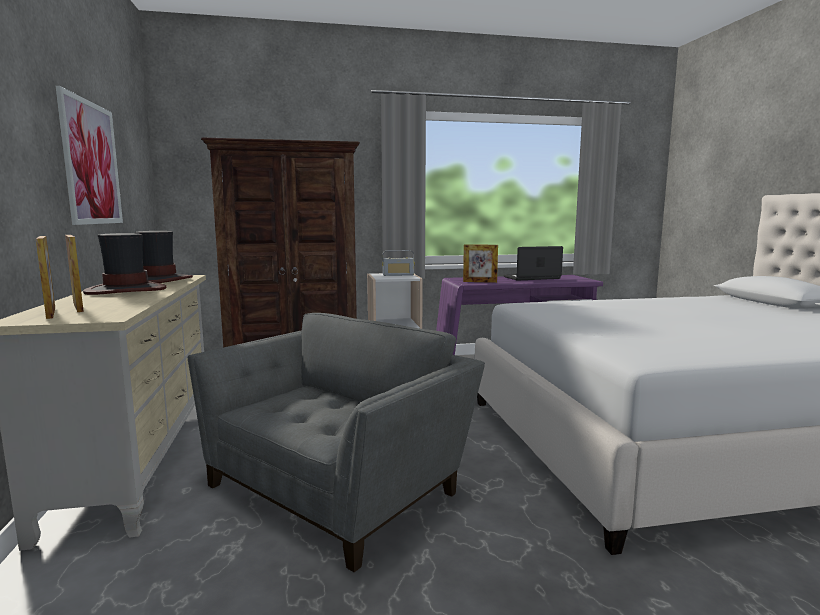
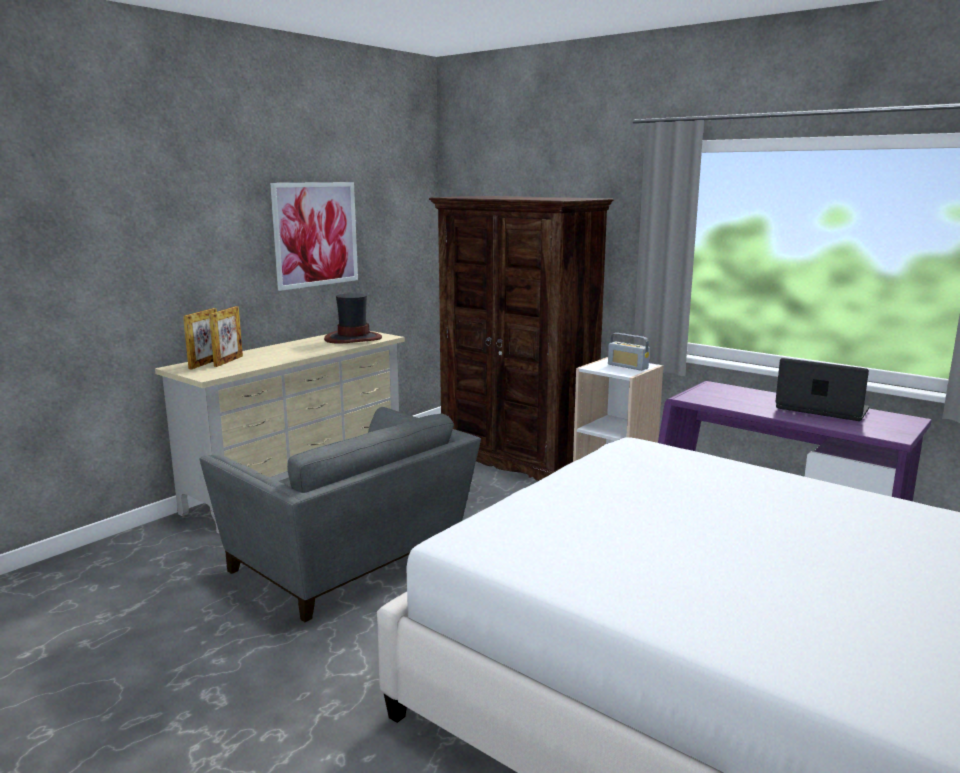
camera: 50 degrees right, 5 degrees up
hat [83,233,166,295] -> none
grey armchair [188,313,485,572] -> grey armchair turned 45 degrees clockwise [199,407,481,622]
picture frame [463,244,498,283] -> none

